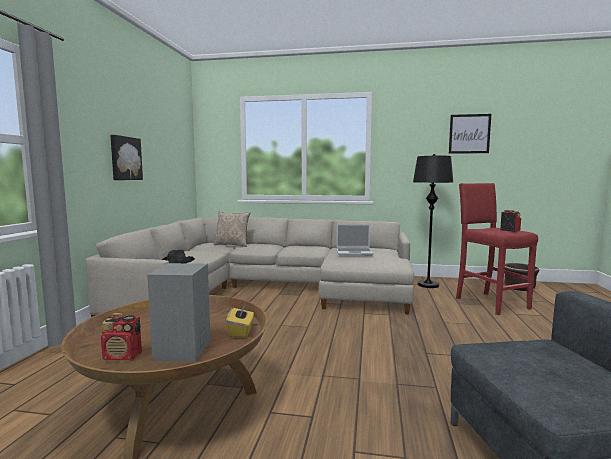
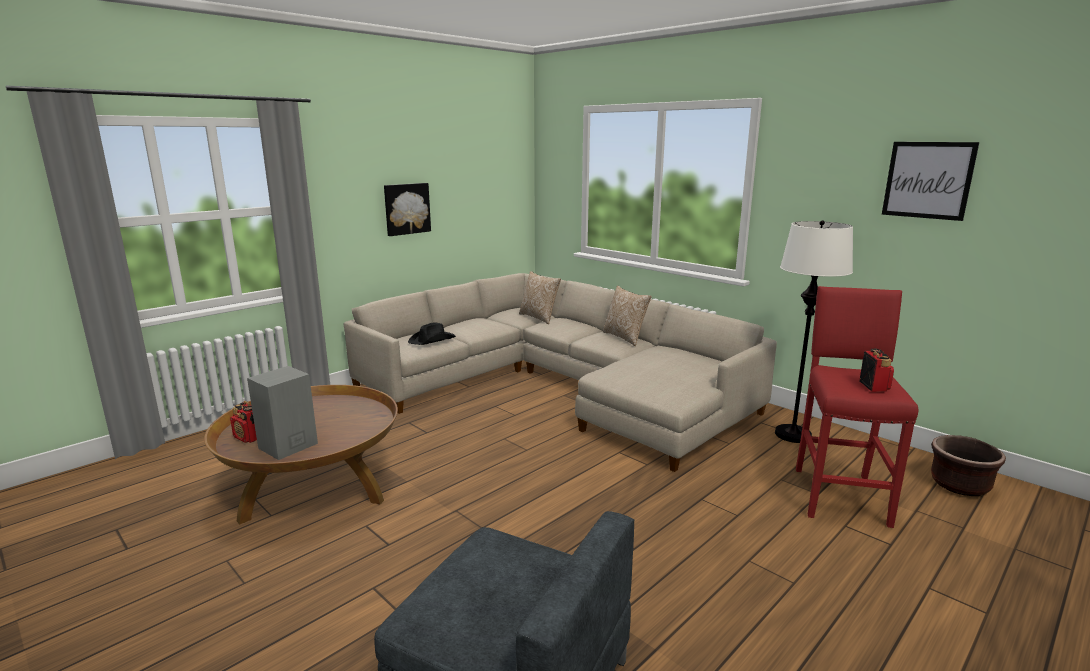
camera: 35 degrees right, 10 degrees up
yellow tissue box [226,305,254,338] -> none
laptop [336,224,373,256] -> none
black floor lamp [413,154,453,288] -> white floor lamp [775,220,853,443]
none -> pillow [603,286,652,346]

